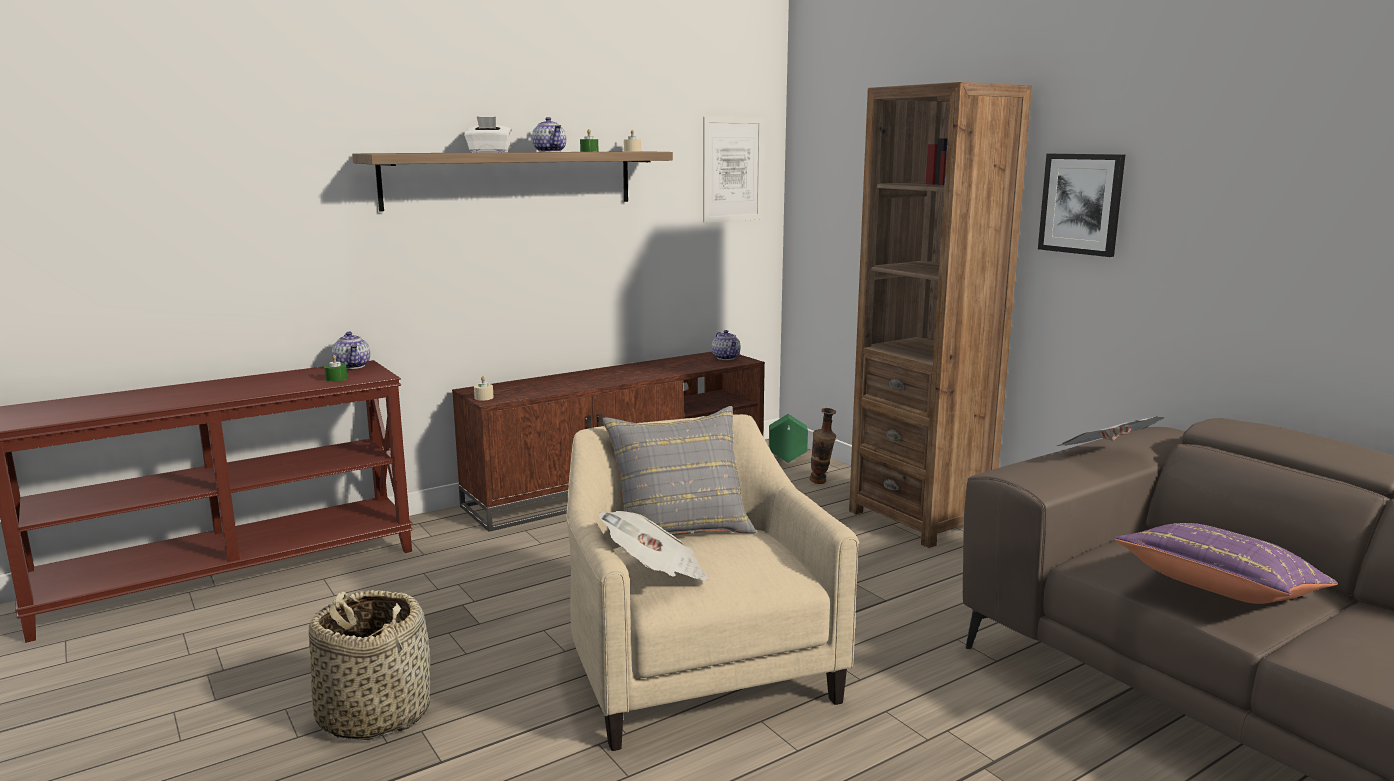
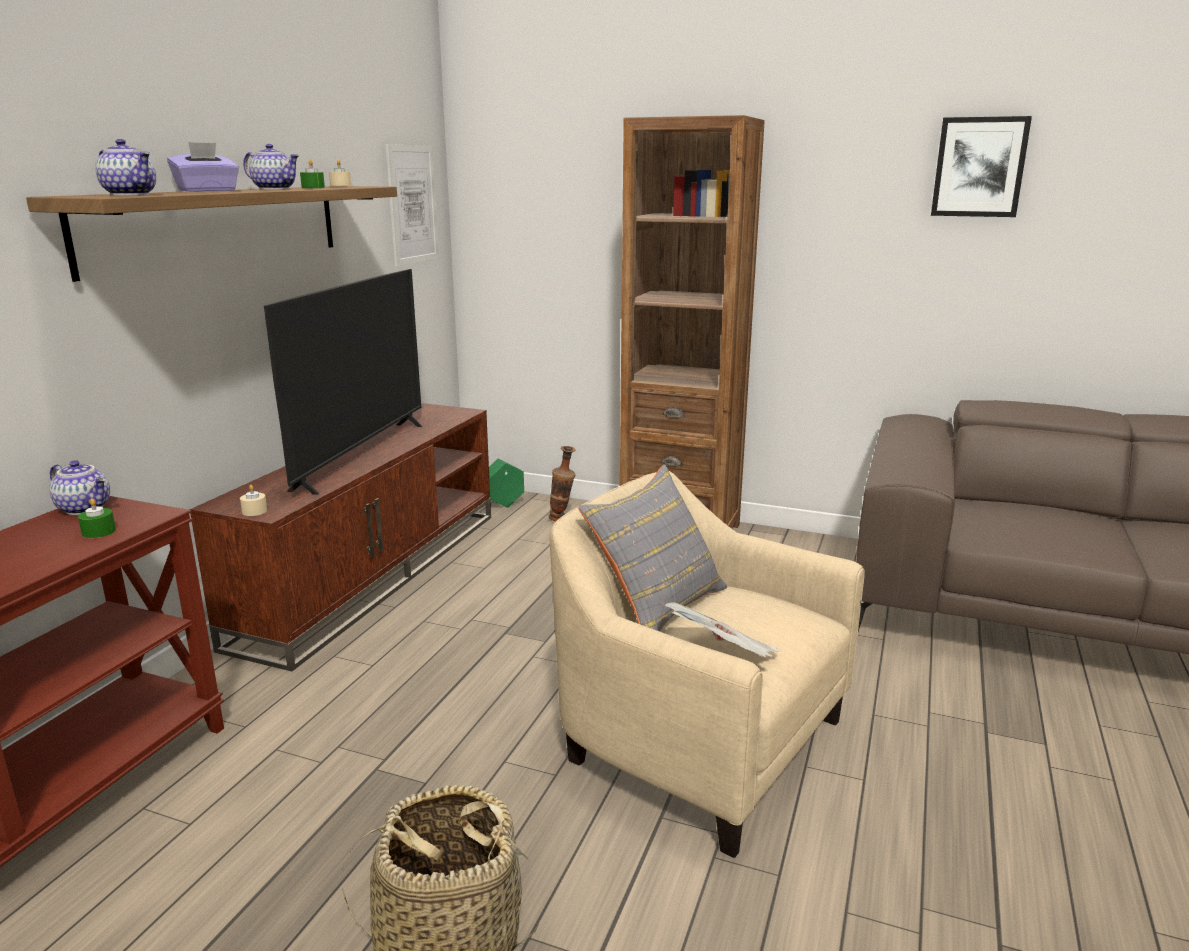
camera: 35 degrees left, 5 degrees up
white tissue box [464,116,512,152] -> purple tissue box [167,142,239,192]
teapot [712,330,740,360] -> teapot moved to [95,139,156,195]
picture [1038,154,1125,257] -> picture moved to [931,116,1032,217]
newspaper [1057,416,1165,446] -> none
purple pillow [1114,523,1338,604] -> none
none -> television [264,269,423,495]

